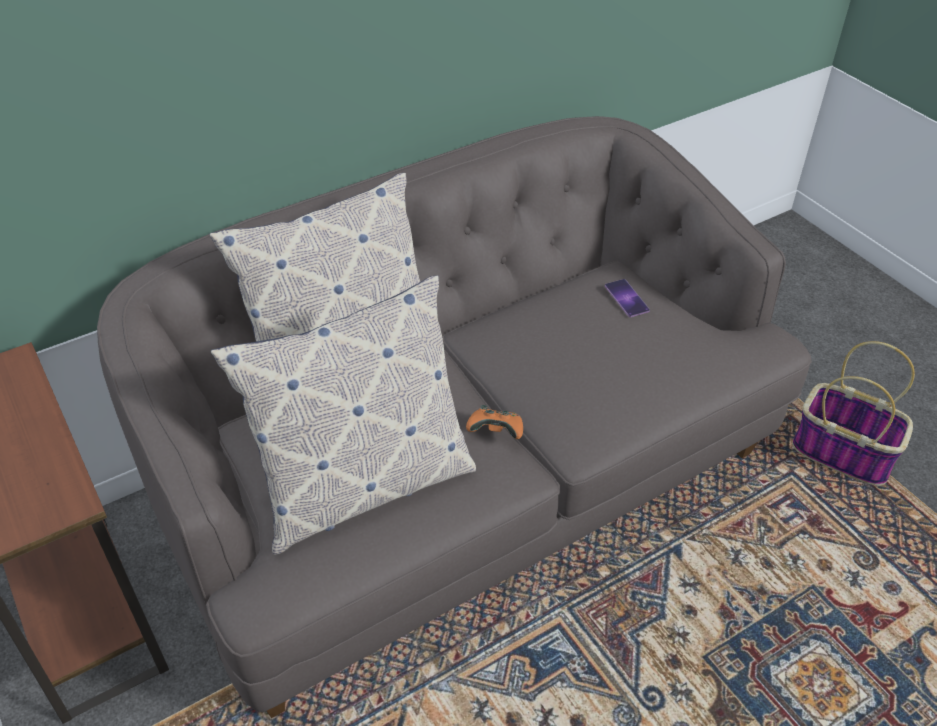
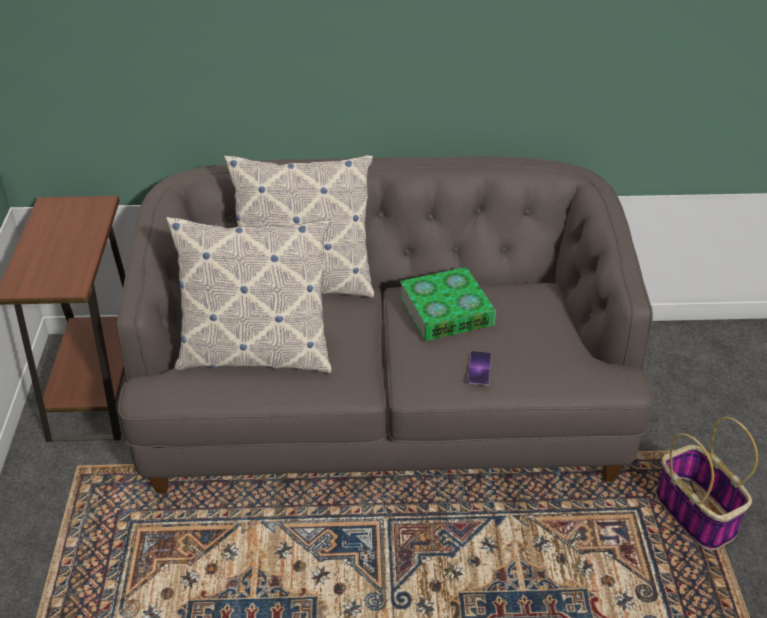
camera: 30 degrees right, 5 degrees down
orange game controller [466,405,523,439] -> none
phone [605,279,650,317] -> phone moved to [468,351,491,385]
none -> book [400,267,496,341]

